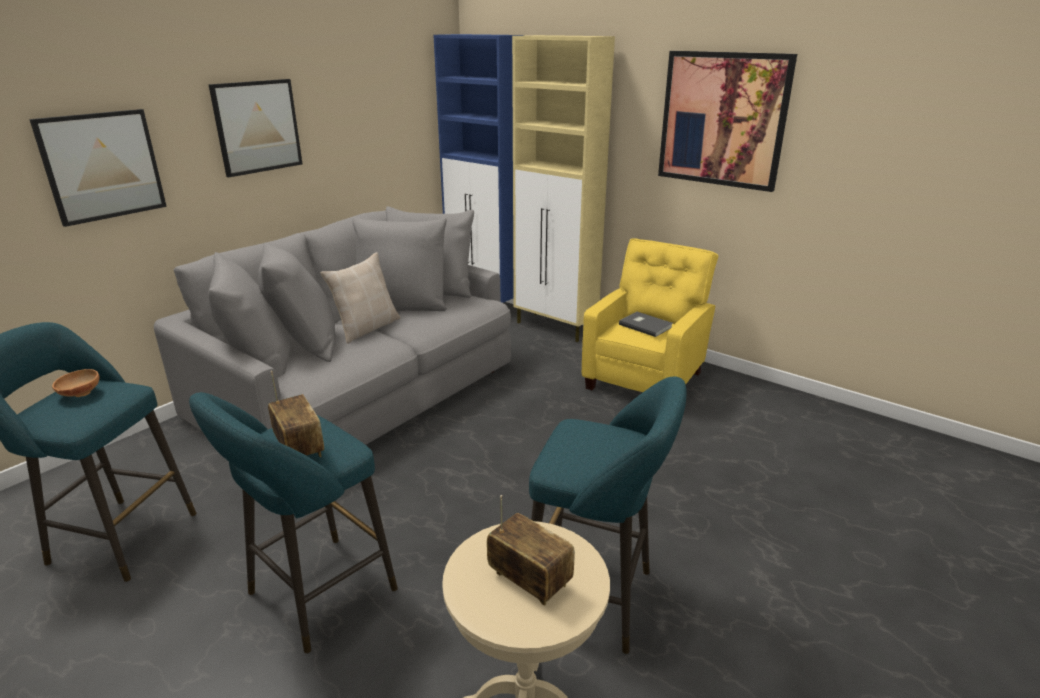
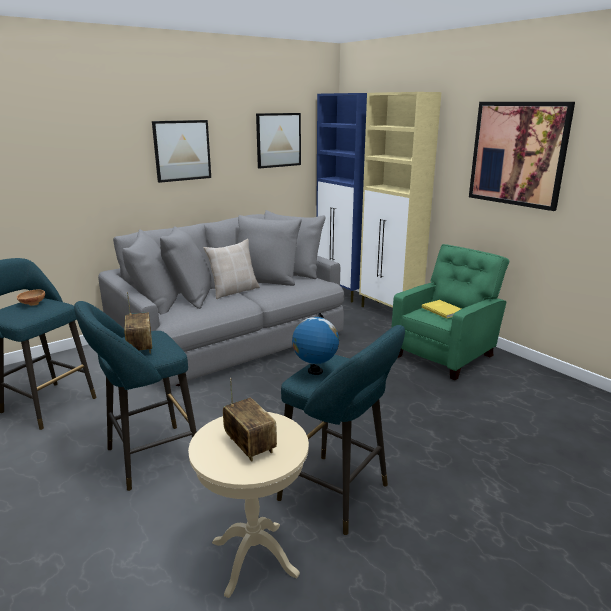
camera: 15 degrees right, 5 degrees down
picture [29,109,167,227] -> picture moved to [256,113,301,169]
yellow armchair [582,239,718,392] -> green armchair [392,244,509,380]
grey book [619,312,673,337] -> yellow book [422,300,461,319]
none -> globe [292,313,339,375]

